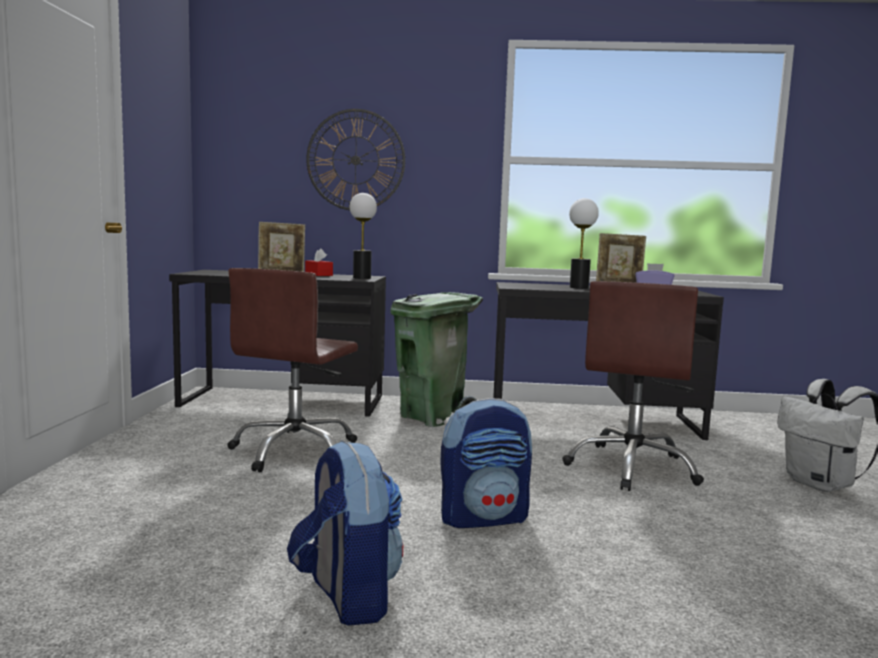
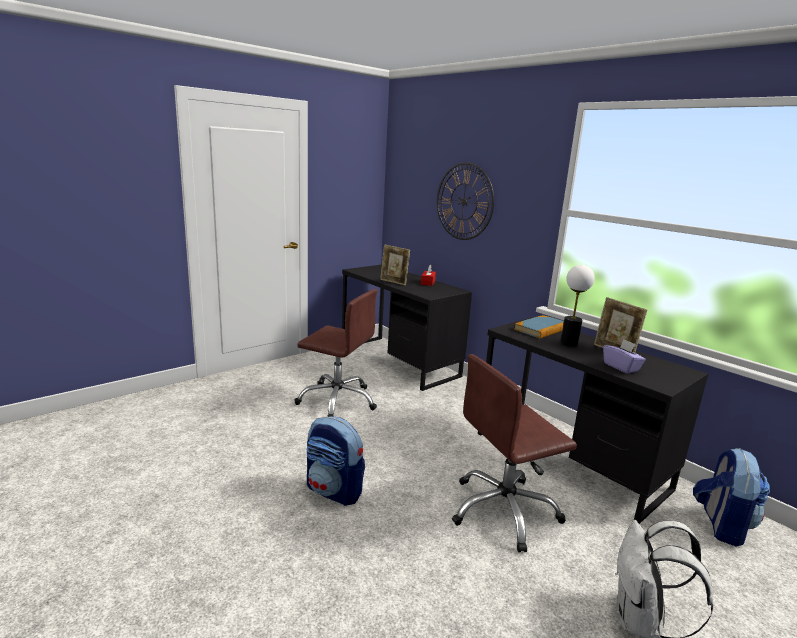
camera: 45 degrees right, 10 degrees up
brown office chair [227,268,358,472] -> brown office chair turned 135 degrees counterclockwise [294,289,377,417]
backpack [287,440,403,626] -> backpack moved to [693,448,770,546]
table lamp [350,193,377,279] -> none
green trash can [390,292,483,427] -> none
none -> book [514,315,564,338]

